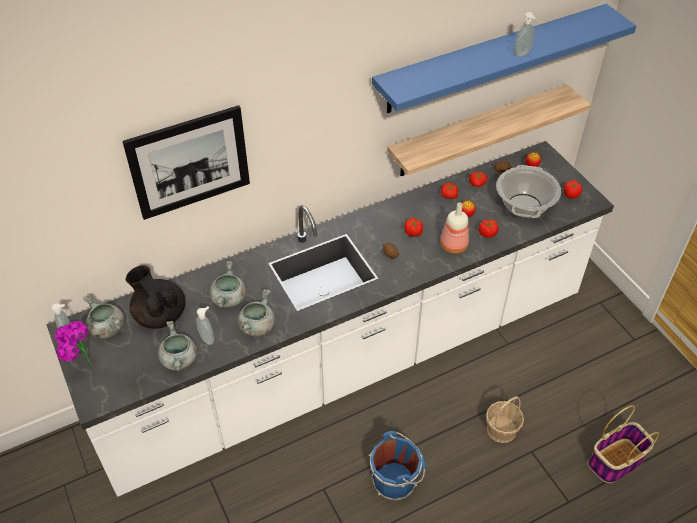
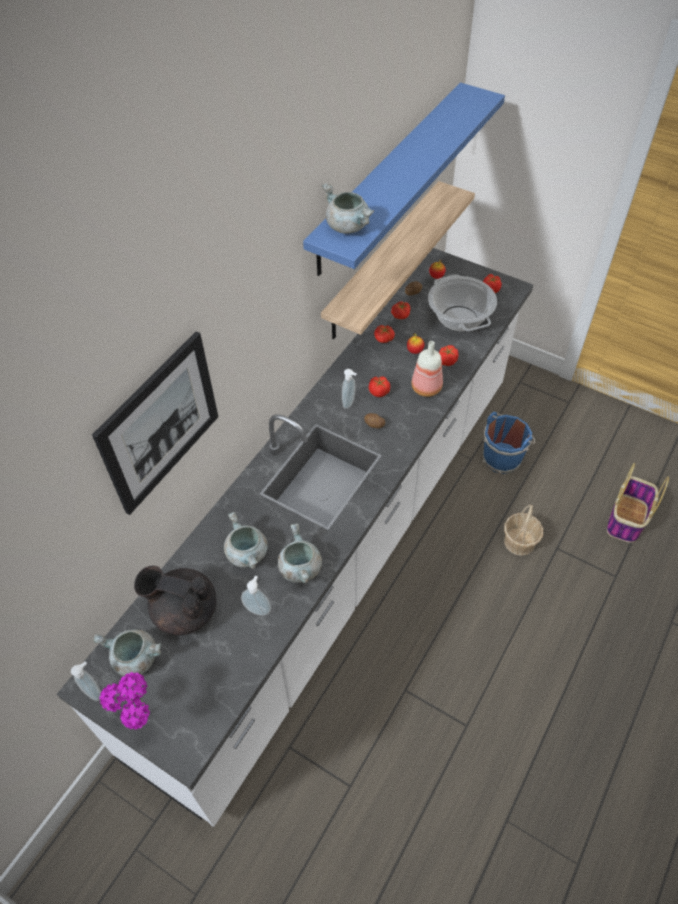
camera: 30 degrees left, 5 degrees up
grey cooking pot [158,321,197,371] -> grey cooking pot moved to [322,183,374,234]
blue bucket [369,431,426,501] -> blue bucket moved to [483,412,535,474]
soap dispenser [514,12,536,57] -> soap dispenser moved to [342,369,357,409]

